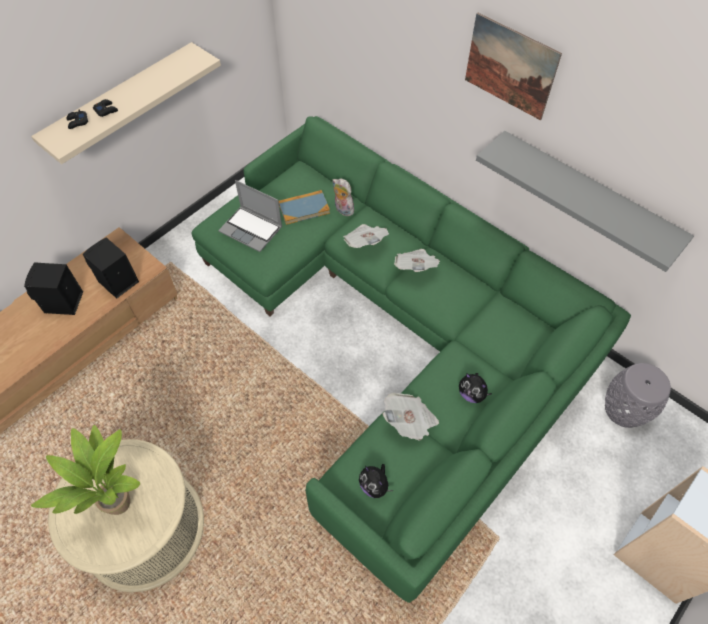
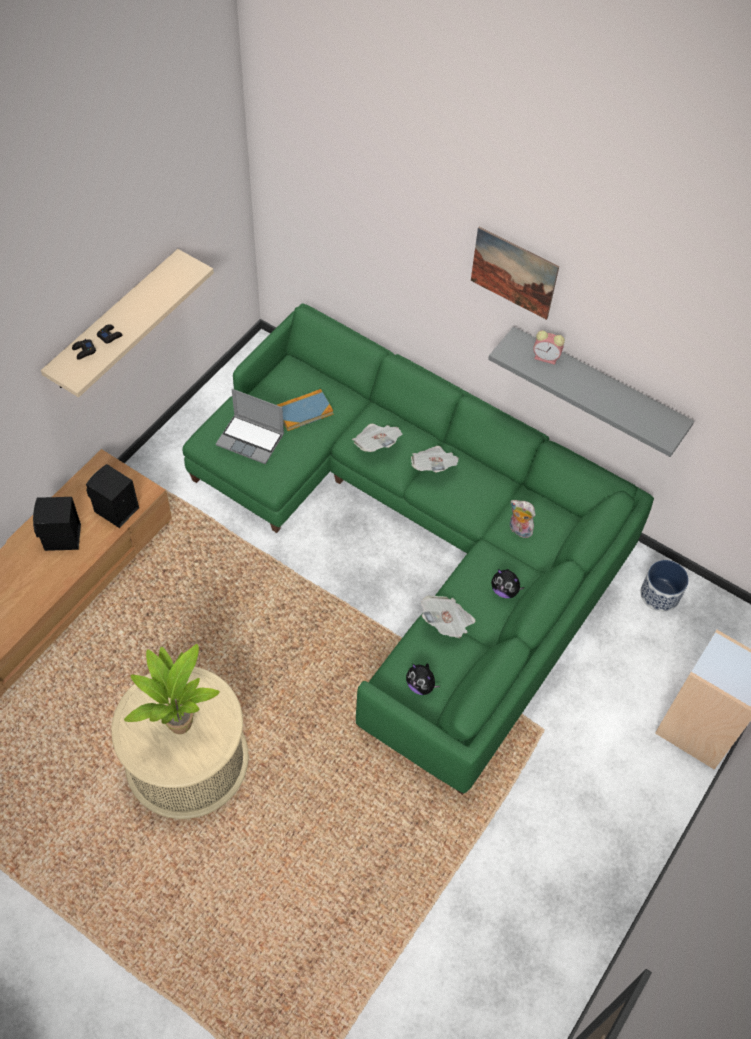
camera: 10 degrees left, 0 degrees up
plush toy [332,178,354,216] -> plush toy moved to [510,500,535,538]
grey stool [605,363,671,428] -> planter [640,560,689,612]
none -> alarm clock [533,330,565,365]

